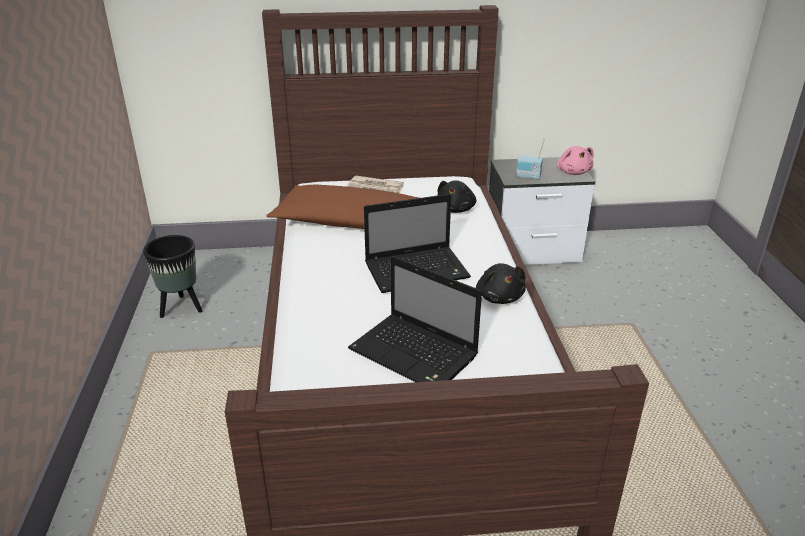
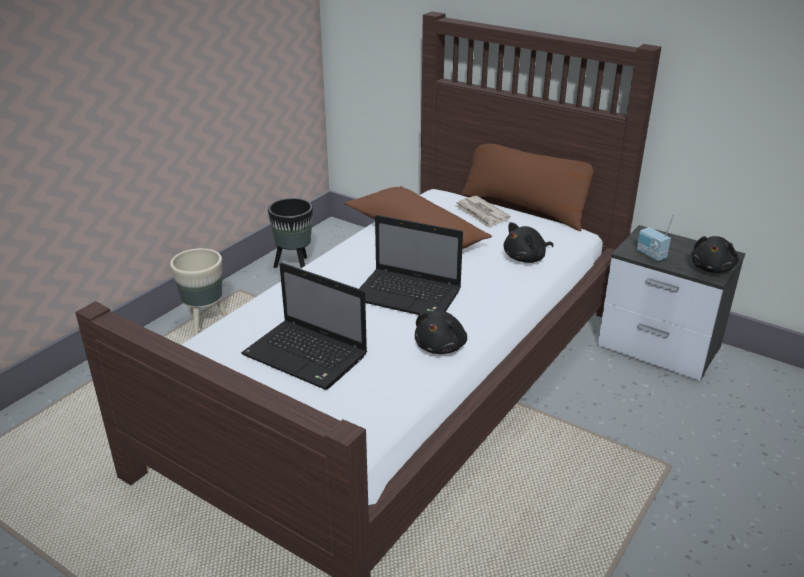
camera: 40 degrees right, 0 degrees up
laptop [348,256,482,382] -> laptop turned 45 degrees counterclockwise [241,262,367,390]
pink plush toy [557,146,594,175] -> black plush toy [692,236,739,273]
none -> beige planter [170,248,228,336]
none -> brown pillow [461,144,593,231]

